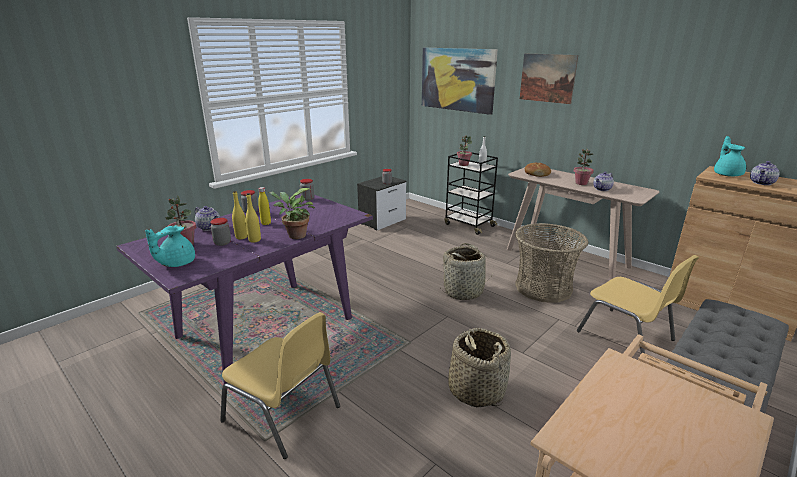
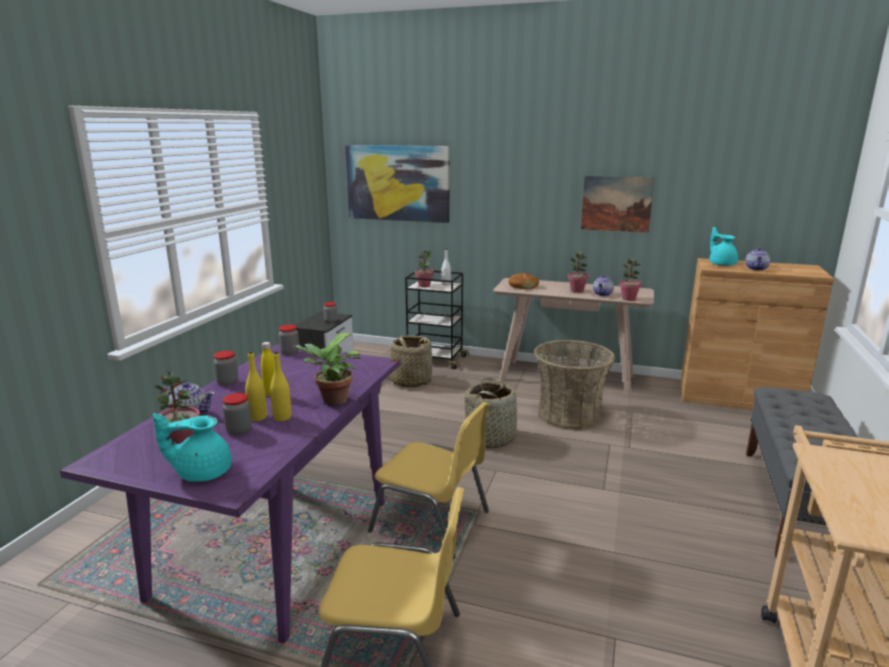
camera: 25 degrees left, 5 degrees down
turquoise teapot [145,225,195,267] -> turquoise teapot turned 75 degrees clockwise [153,413,232,482]
basket [448,328,511,407] -> basket moved to [390,335,432,388]
picture [520,54,578,104] -> picture moved to [581,176,655,233]
yellow chair [577,255,699,353] -> yellow chair moved to [368,402,489,559]
none -> potted plant [619,258,642,301]

